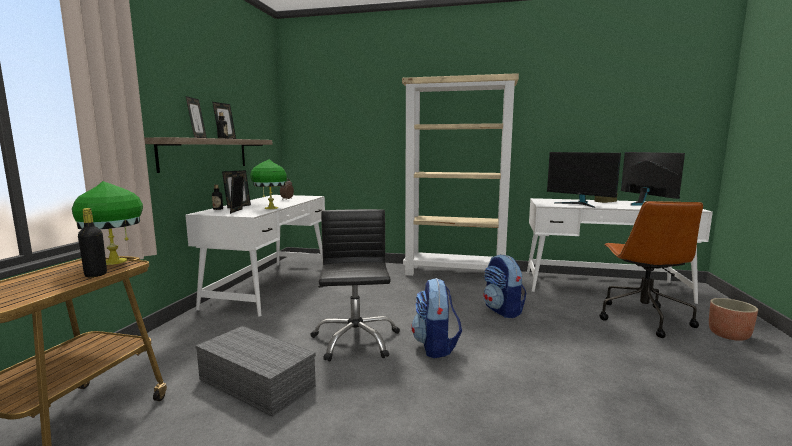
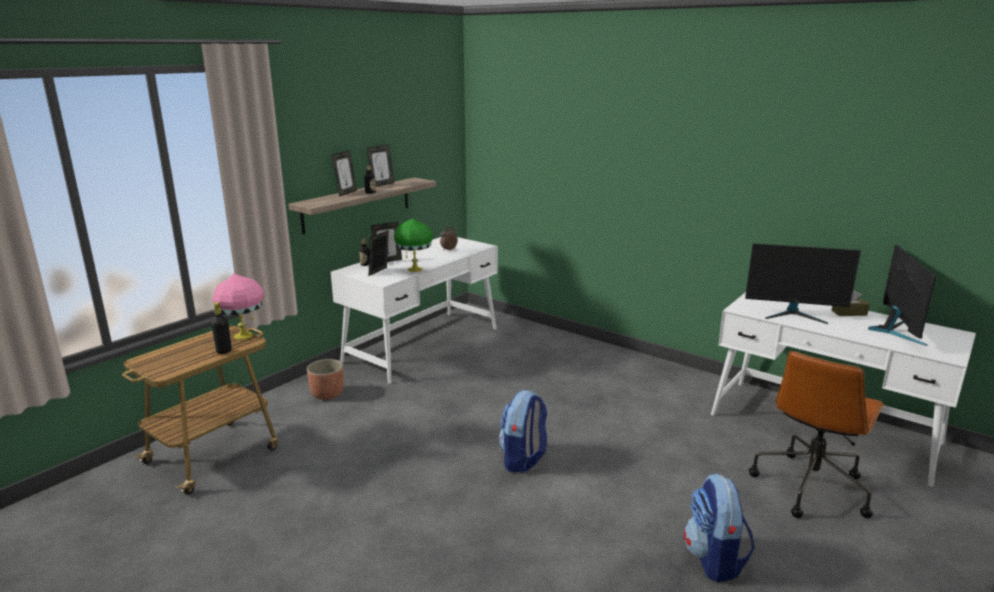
camera: 25 degrees right, 10 degrees up
green table lamp [72,181,143,265] -> pink table lamp [212,274,264,340]
grey storage box [195,326,316,417] -> none
black office chair [310,209,400,362] -> none
beige bookcase [402,73,519,276] -> none
backpack [484,254,526,318] -> backpack moved to [684,473,755,582]
monitor [547,152,621,208] -> monitor turned 60 degrees counterclockwise [745,243,861,324]
planter [709,298,758,341] -> planter moved to [307,359,344,400]

